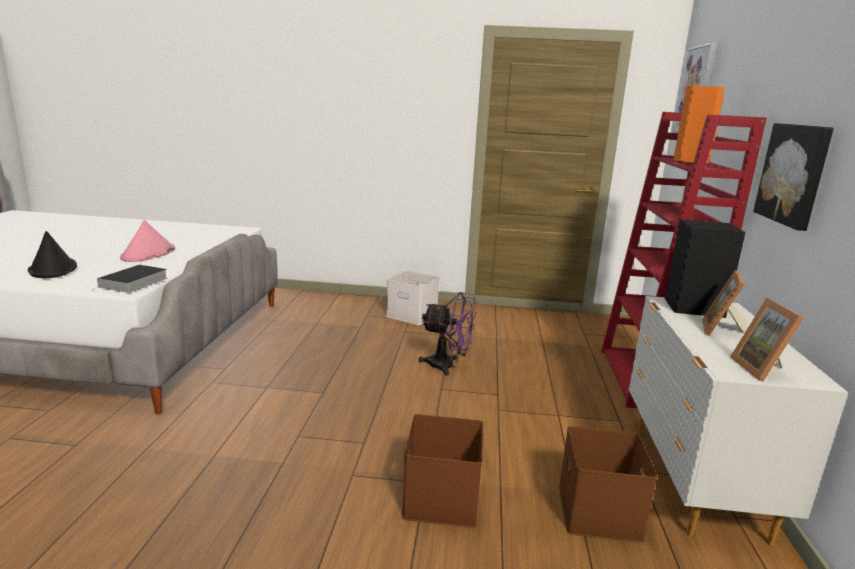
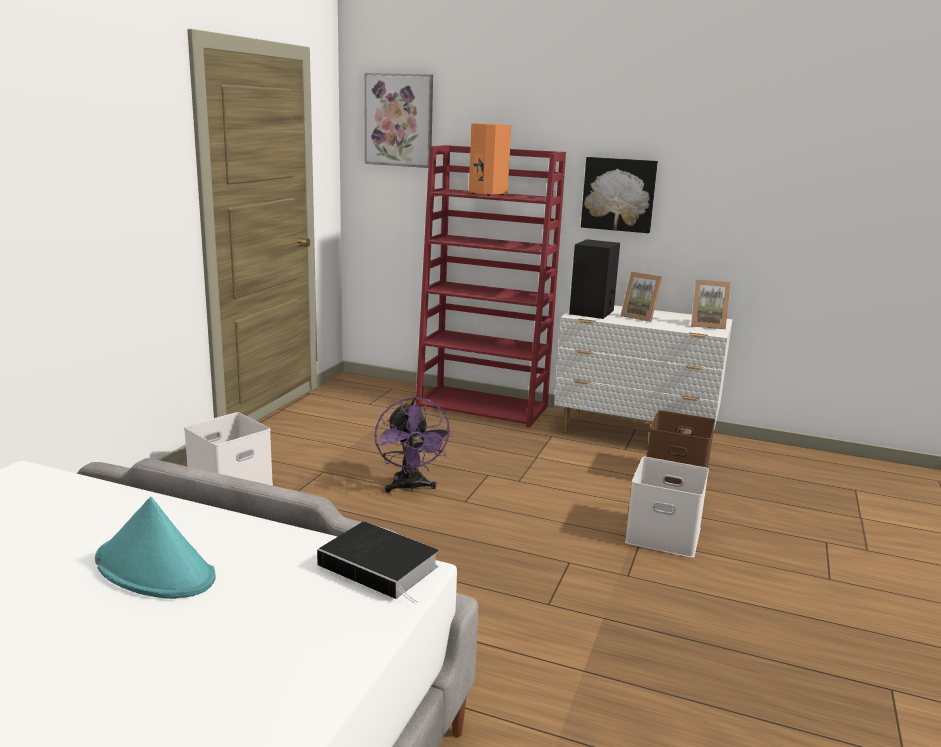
camera: 75 degrees left, 0 degrees up
black hat [28,231,77,278] -> none
pink hat [120,220,175,262] -> turquoise hat [95,497,216,599]
brown storage box [402,414,483,528] -> white storage box [625,457,709,558]
purple fan [419,292,477,376] -> purple fan turned 135 degrees clockwise [374,397,453,493]

